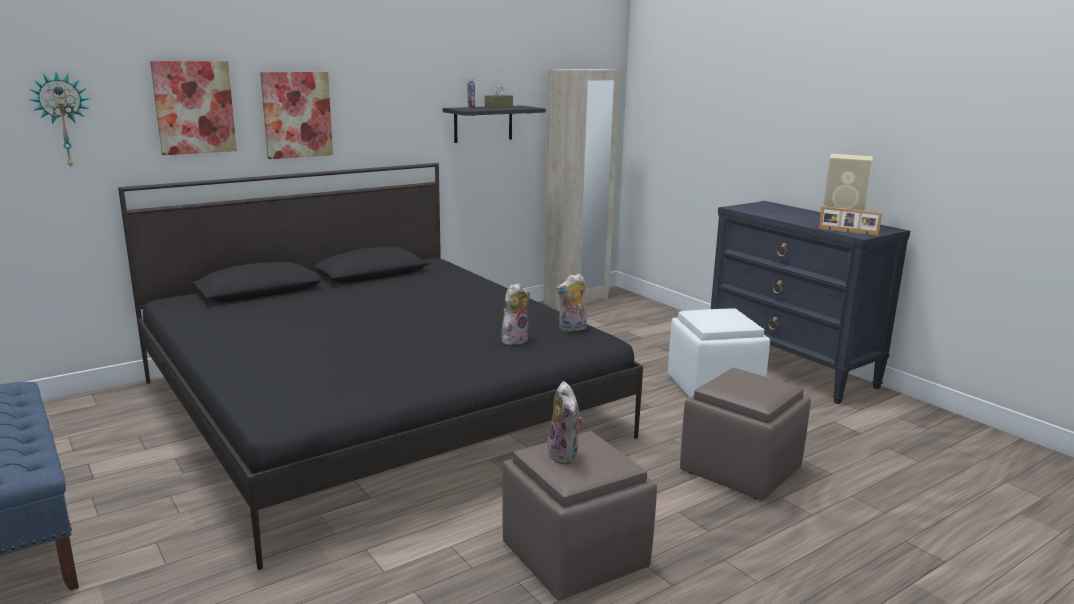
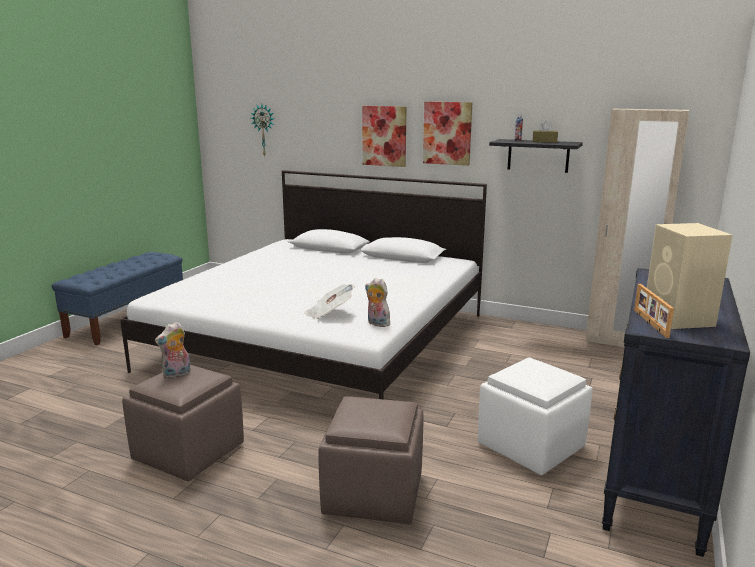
camera: 60 degrees right, 0 degrees up
black bed [118,163,643,570] -> white bed [120,170,487,399]
picture [150,61,237,155] -> picture moved to [423,102,472,166]
plush toy [502,283,530,345] -> newspaper [304,284,355,319]

